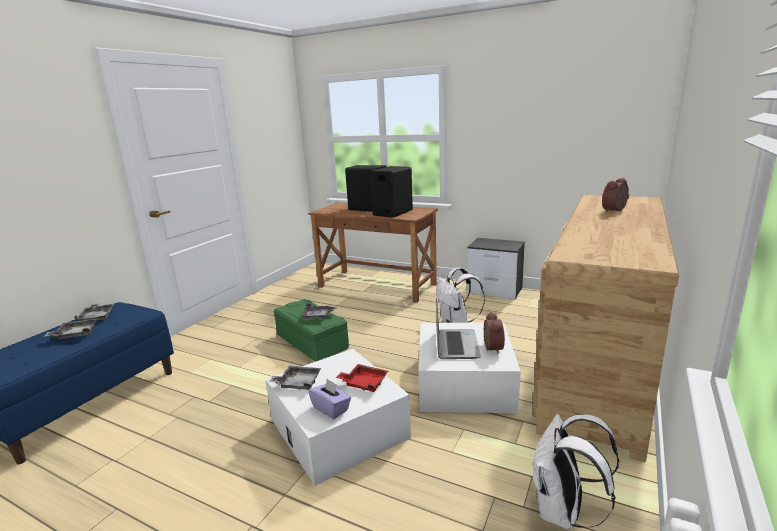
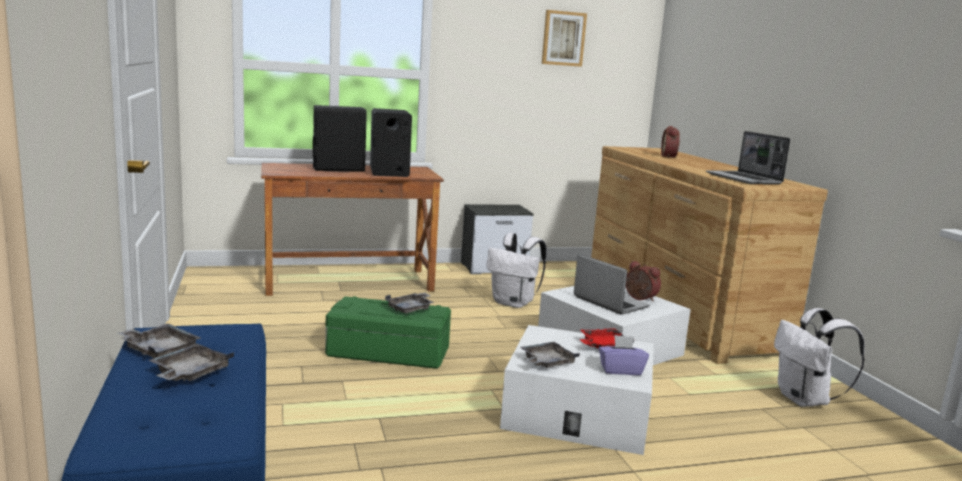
camera: 45 degrees left, 5 degrees down
none -> picture [542,10,587,67]
none -> laptop [706,131,790,185]

